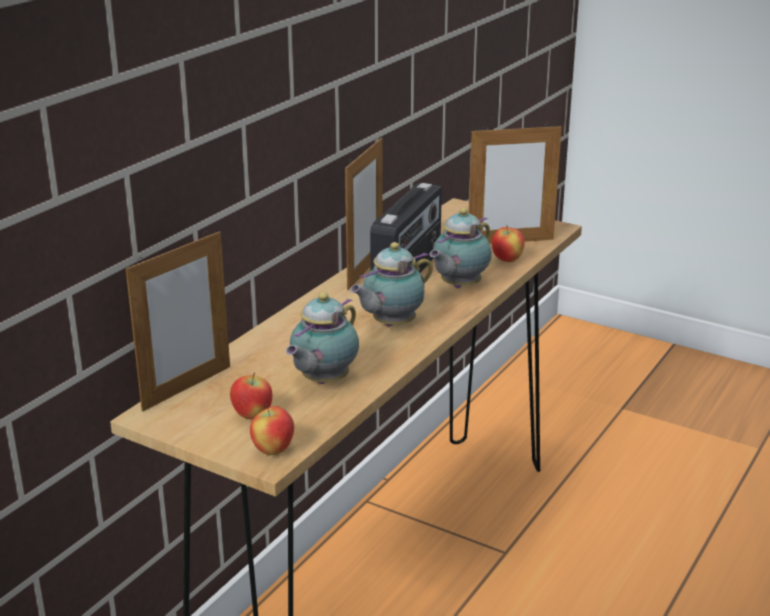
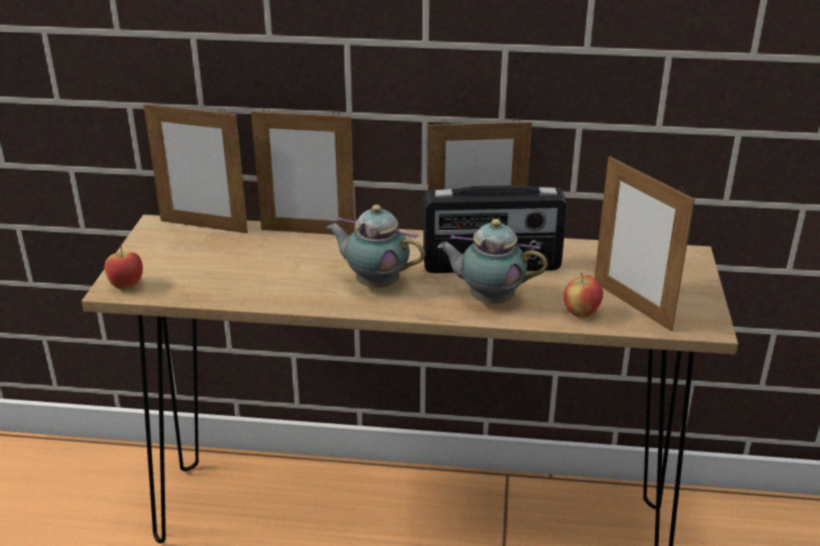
camera: 65 degrees right, 5 degrees up
apple [230,372,272,419] -> none
teapot [286,293,359,384] -> none
none -> picture frame [251,107,355,236]

